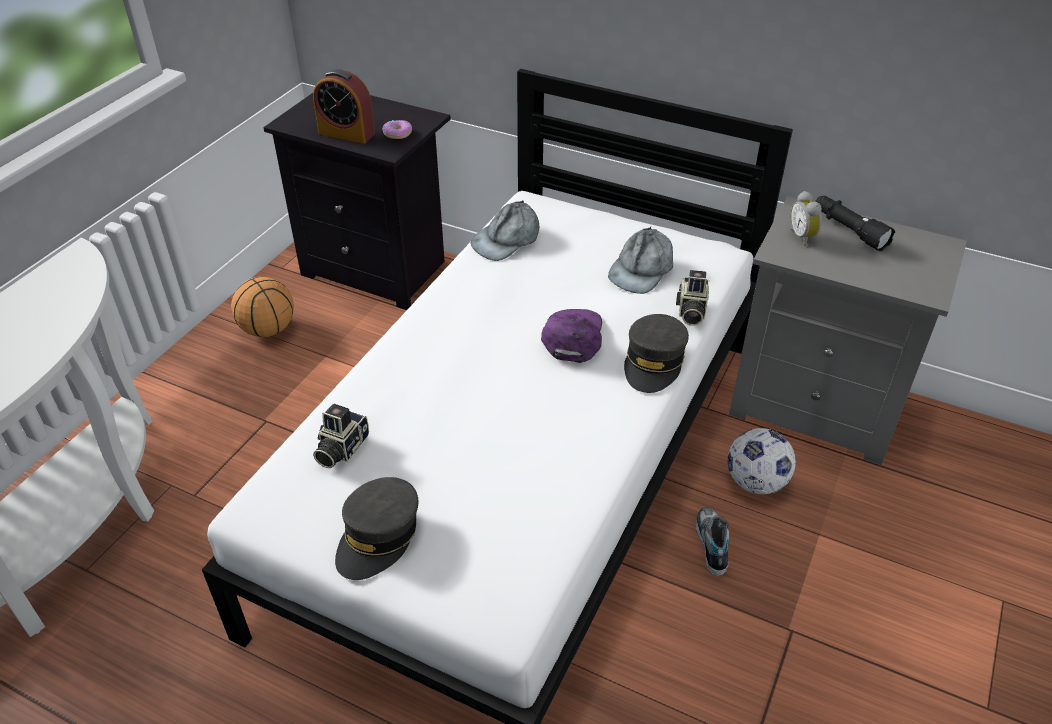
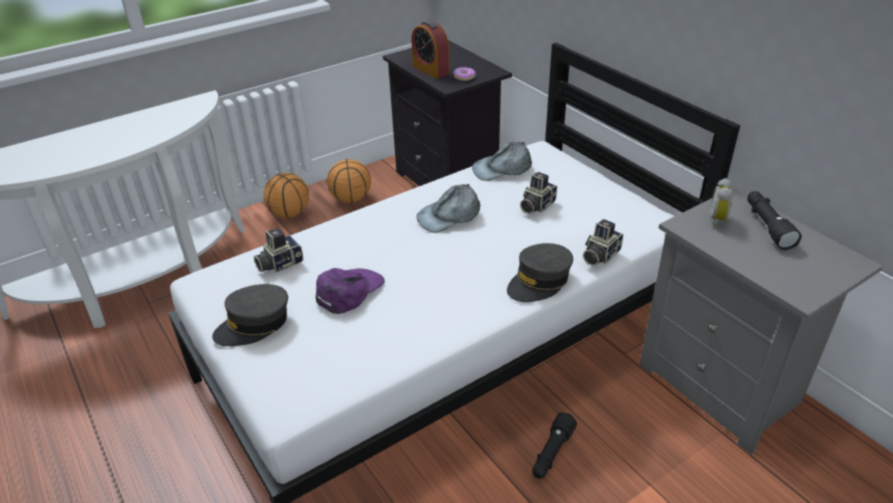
camera: 30 degrees right, 5 degrees down
purple cap [541,309,602,363] -> purple cap moved to [316,268,385,314]
grey cap [608,227,673,294] -> grey cap moved to [416,184,481,233]
shoe [696,507,730,576] -> black flashlight [532,412,577,479]
football [727,428,796,494] -> none
none -> basketball [264,173,309,218]
none -> camera [520,172,557,214]

